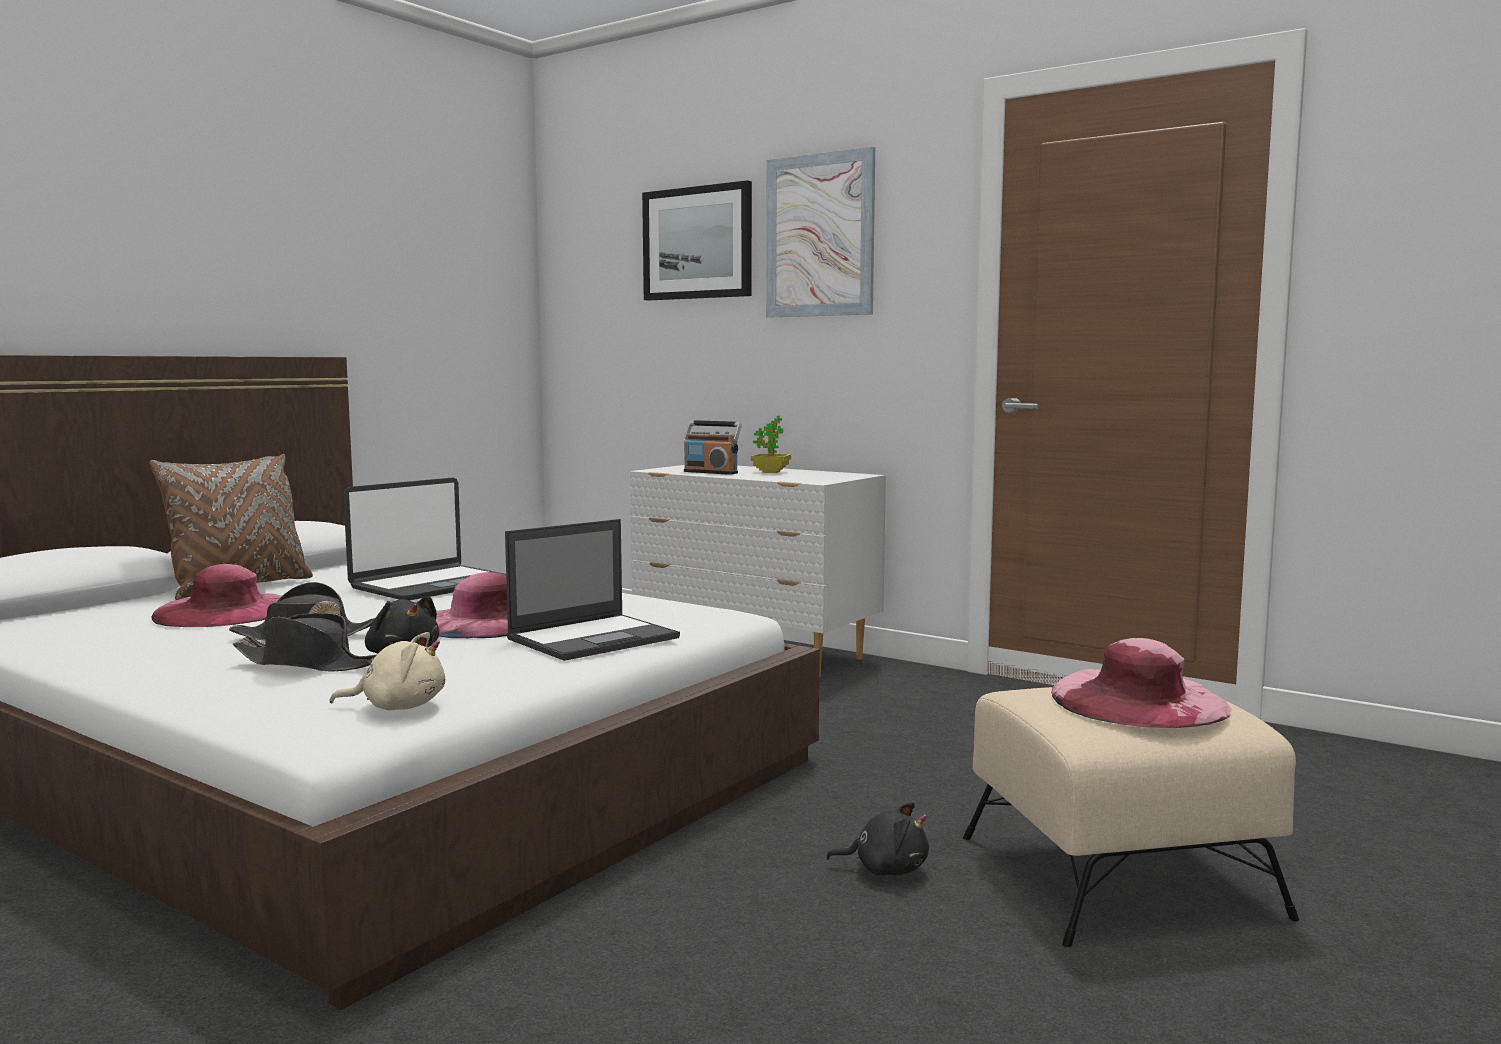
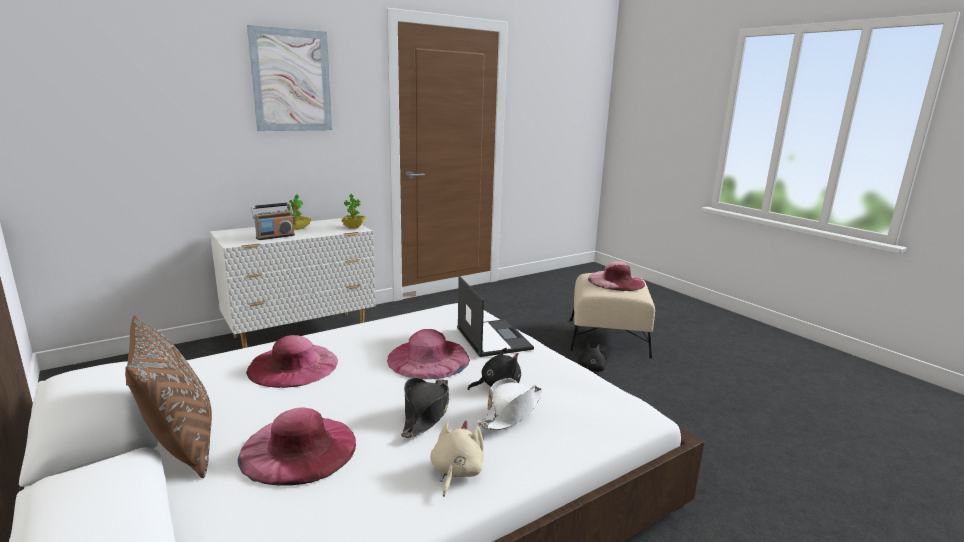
camera: 70 degrees left, 10 degrees up
black hat [233,613,376,671] -> white hat [477,378,543,430]
beige plush toy [330,632,445,710] -> beige plush toy moved to [430,420,484,497]
laptop [343,478,506,600] -> pink hat [246,335,338,388]
picture [642,180,752,301] -> none
none -> potted plant [342,194,366,229]

